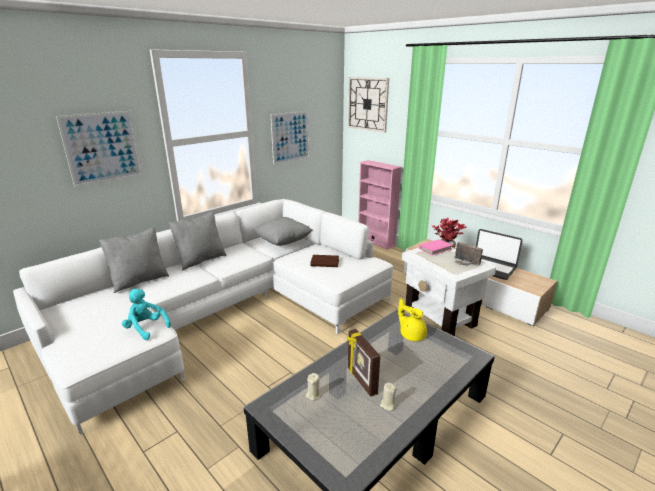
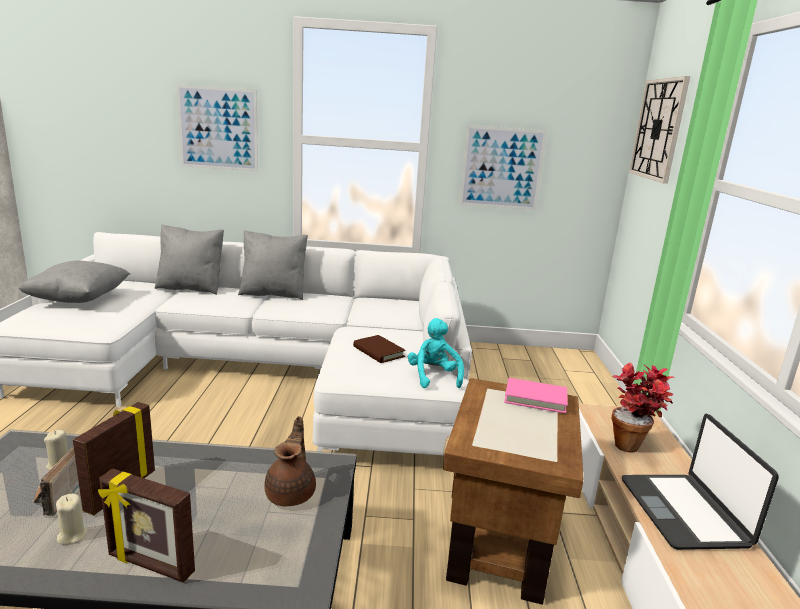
camera: 45 degrees right, 5 degrees down
turquoise plush toy [122,289,171,340] -> turquoise plush toy moved to [408,318,464,388]
grey pillow [253,217,312,246] -> grey pillow moved to [18,261,130,303]
pink bookcase [358,160,402,250] -> none
yellow teapot [398,298,427,341] -> brown teapot [264,416,316,507]
white side table [402,247,496,336] -> brown side table [443,378,583,605]
radio [455,242,483,266] -> radio moved to [32,446,79,516]
none -> picture frame [98,469,195,583]

